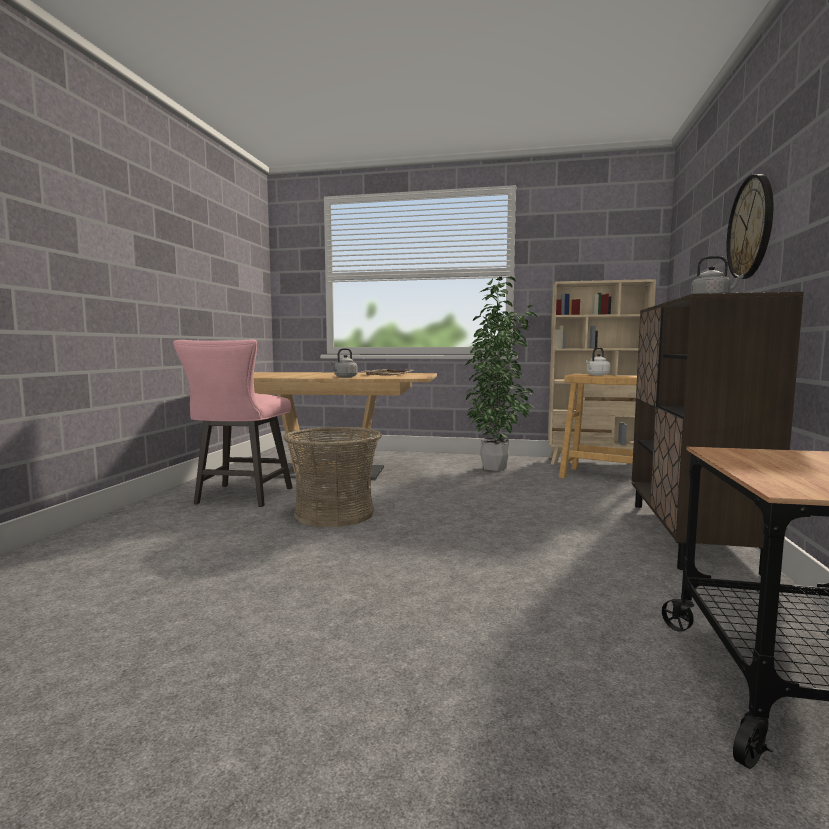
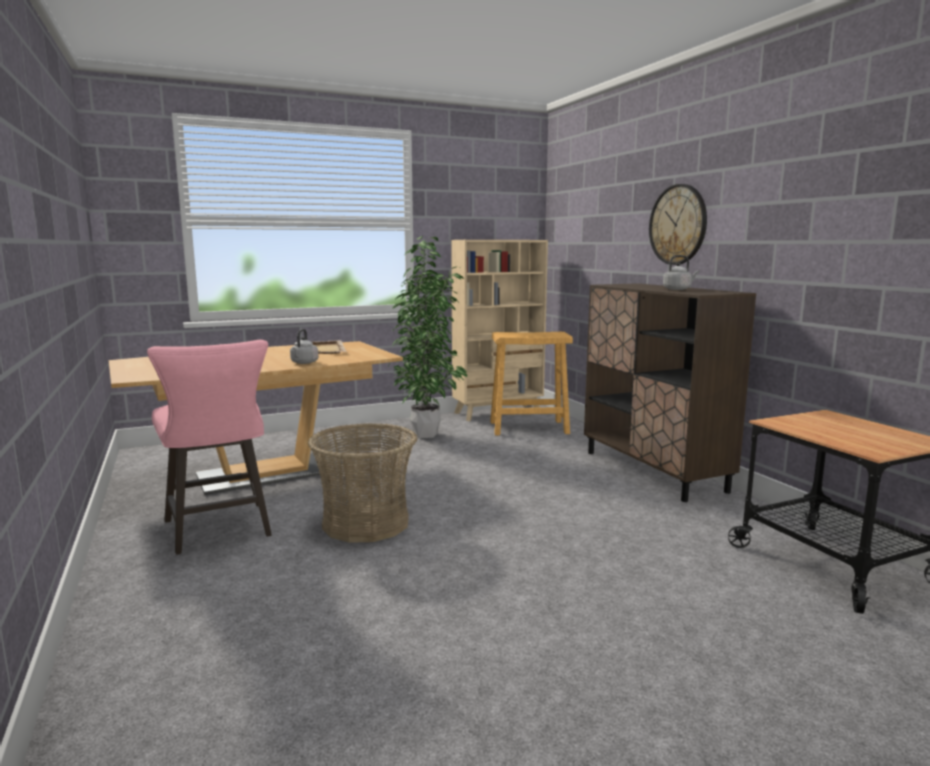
camera: 35 degrees left, 5 degrees up
white kettle [586,348,610,376] -> none

